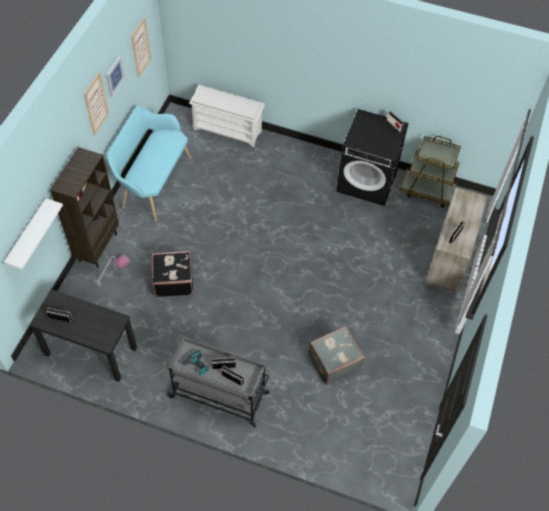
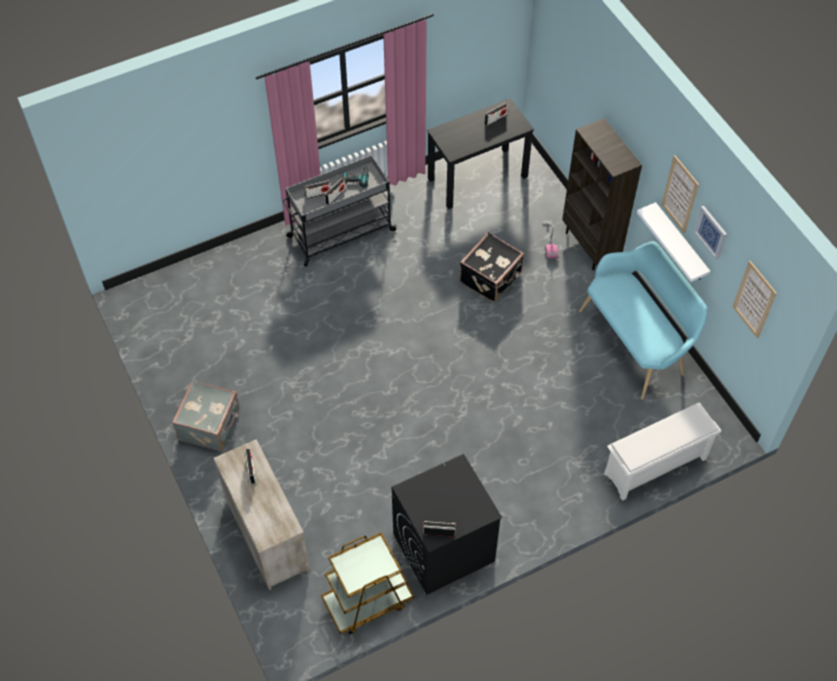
camera: 135 degrees right, 0 degrees up
white shelf [4,198,63,270] -> white shelf moved to [637,202,710,282]
grey suitcase [309,326,365,385] -> grey suitcase moved to [172,380,240,451]

